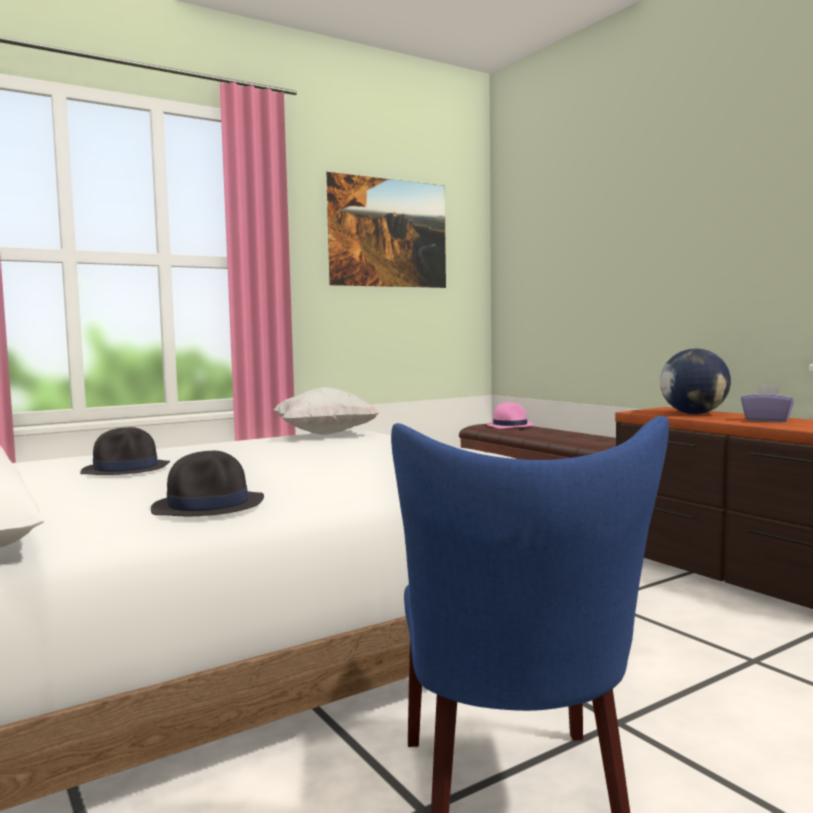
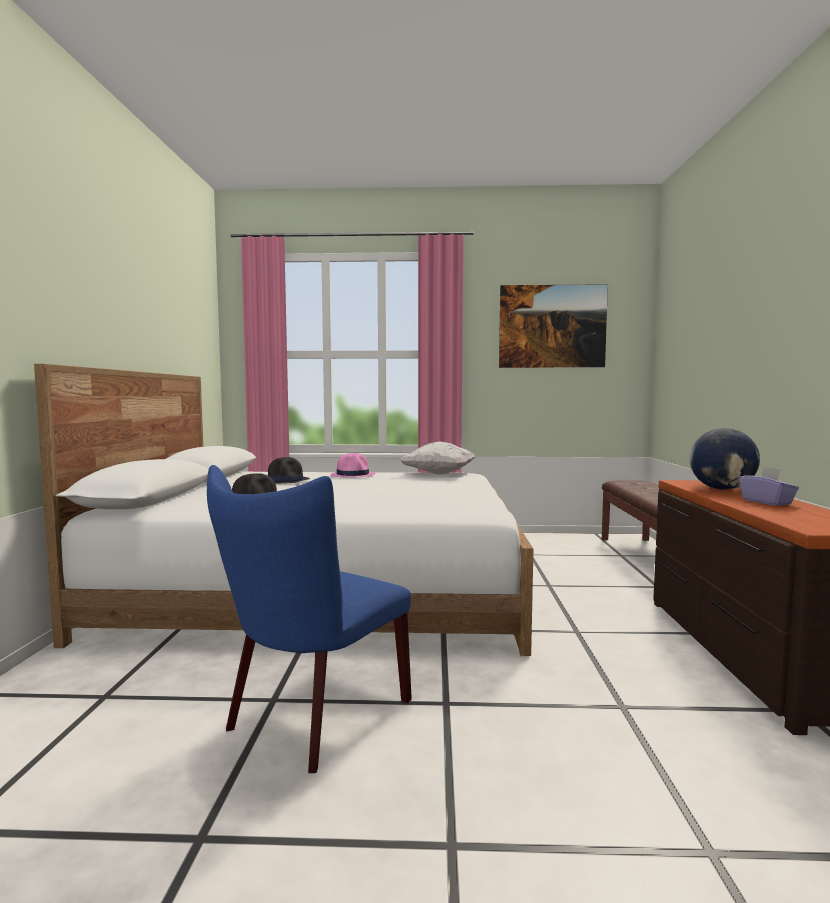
camera: 35 degrees right, 0 degrees up
pink hat [487,402,534,429] -> pink hat moved to [330,453,376,478]

